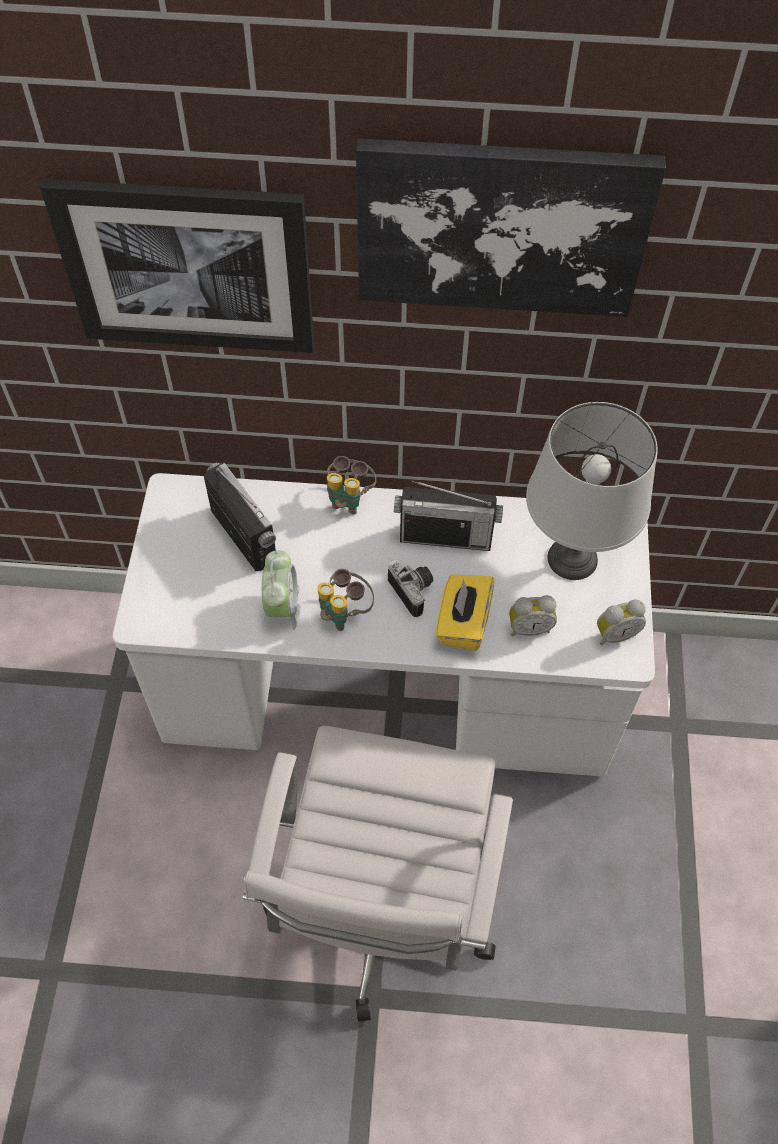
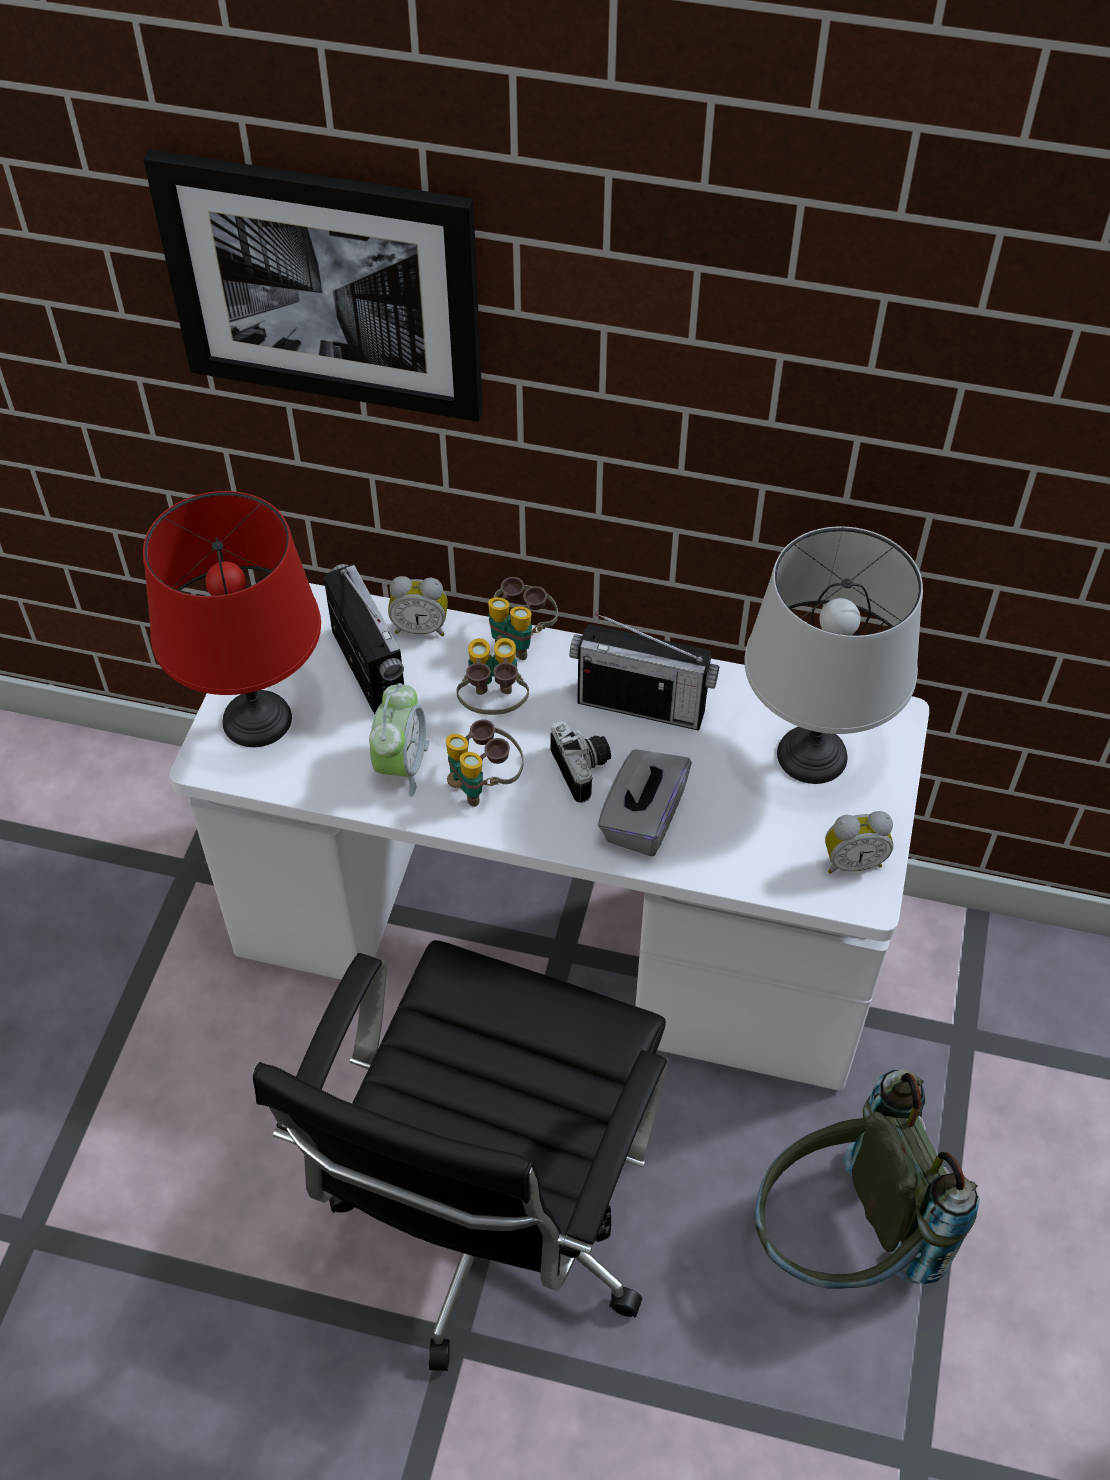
camera: 10 degrees right, 5 degrees down
white office chair [243,726,513,1022] -> black office chair [253,940,668,1371]
picture [356,138,666,317] -> none
yellow tissue box [436,574,494,651] -> grey tissue box [598,749,692,856]
alarm clock [509,595,557,636] -> alarm clock moved to [388,576,448,636]
none -> red table lamp [143,491,321,747]
none -> binoculars [456,638,529,715]
none -> grey backpack [755,1069,980,1289]

